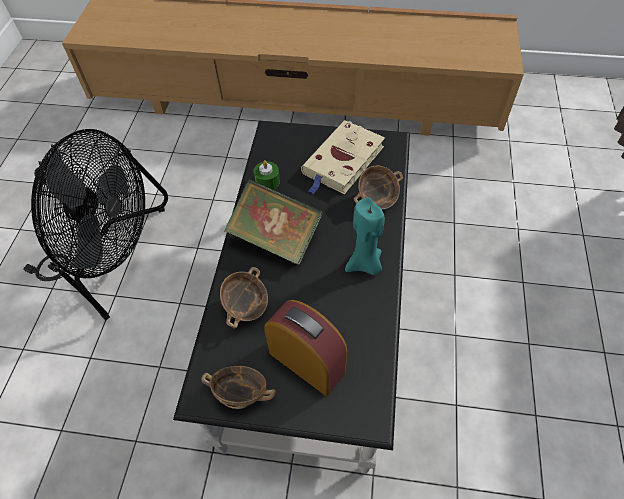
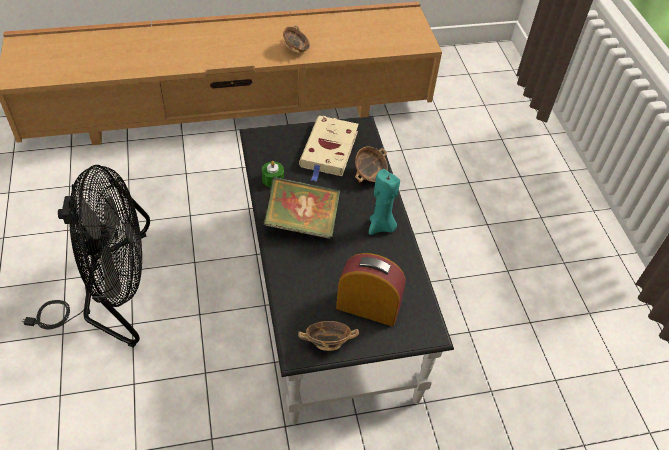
camera: 25 degrees left, 5 degrees down
bowl [220,267,268,329] -> bowl moved to [283,26,310,54]

